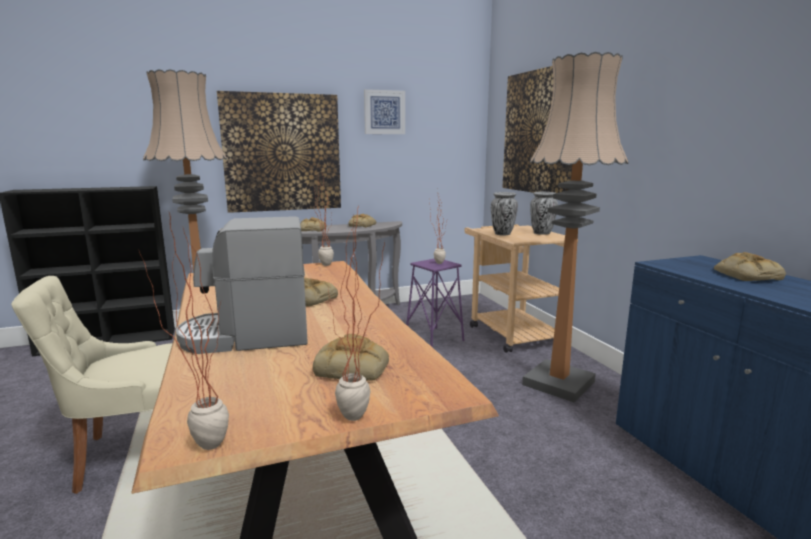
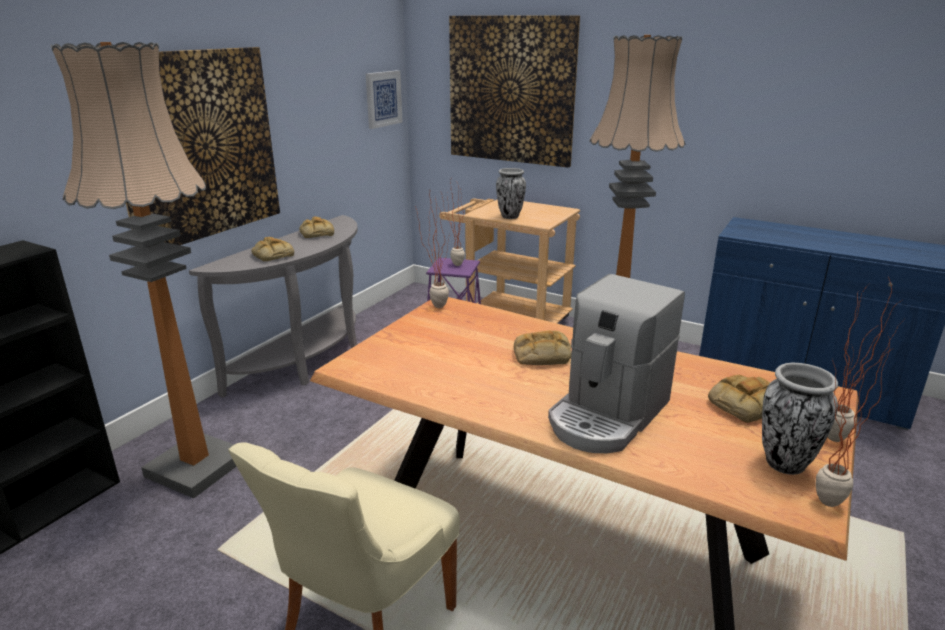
camera: 40 degrees left, 10 degrees up
picture [364,89,405,134] -> picture moved to [366,70,402,129]
vase [530,192,558,235] -> vase moved to [762,363,838,475]
bread [714,252,786,281] -> none

